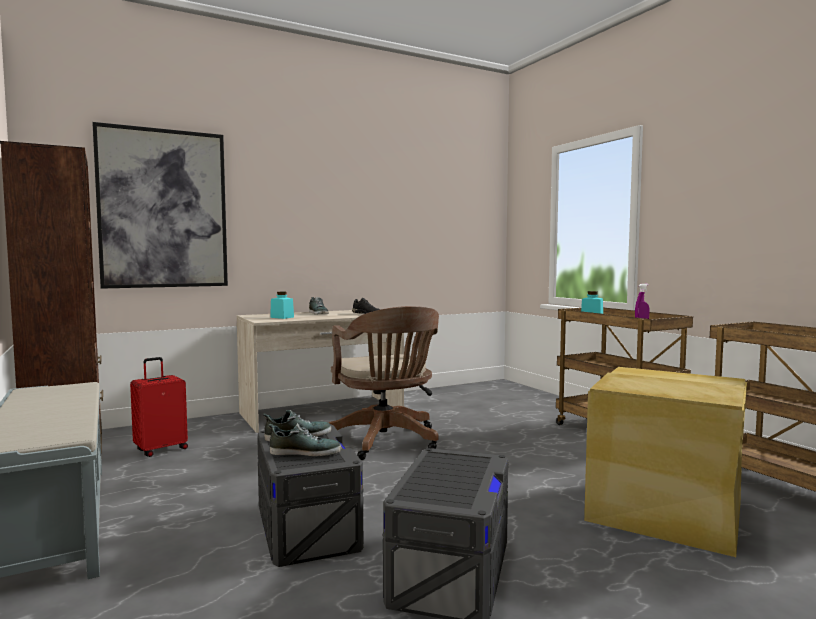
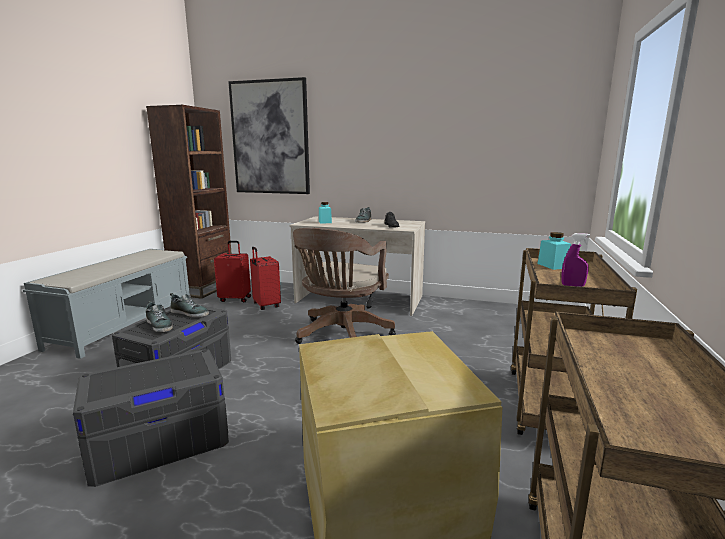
camera: 45 degrees right, 10 degrees up
none -> red suitcase [250,247,281,310]

